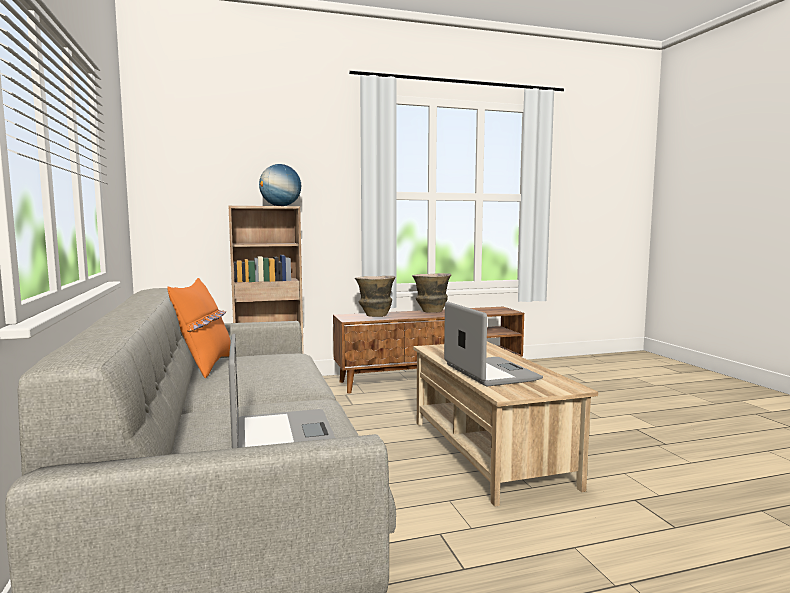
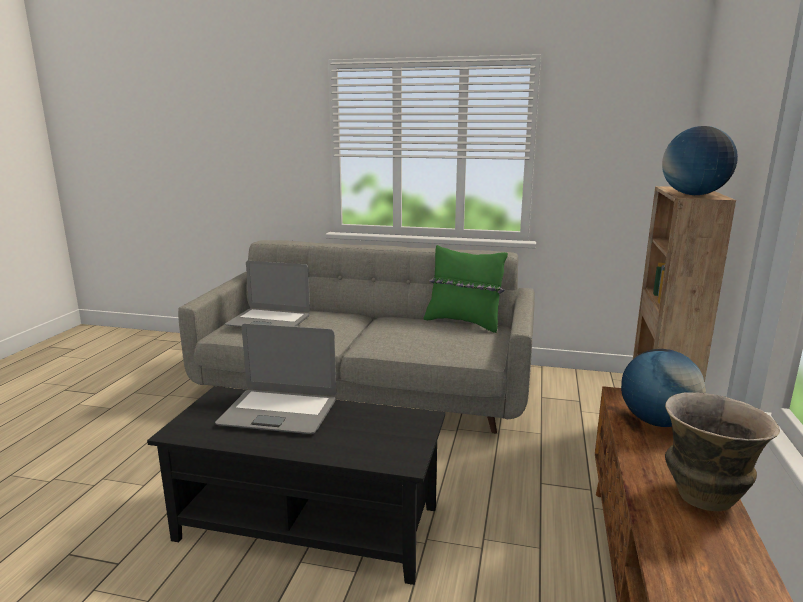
camera: 120 degrees right, 10 degrees up
orange pillow [167,278,231,378] -> green pillow [423,245,508,333]
vase [355,276,396,317] -> globe [621,349,706,427]
beige coffee table [413,342,598,507] -> black coffee table [147,386,445,585]

